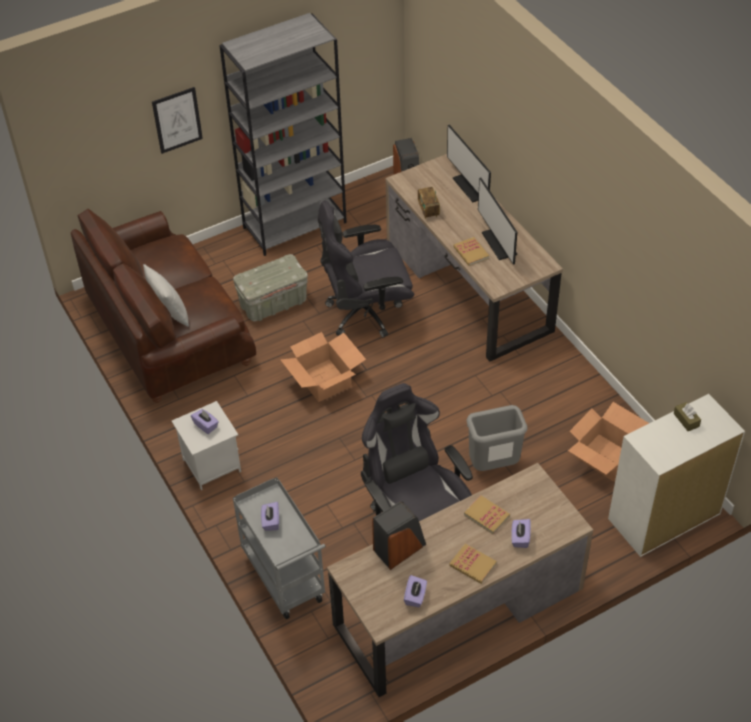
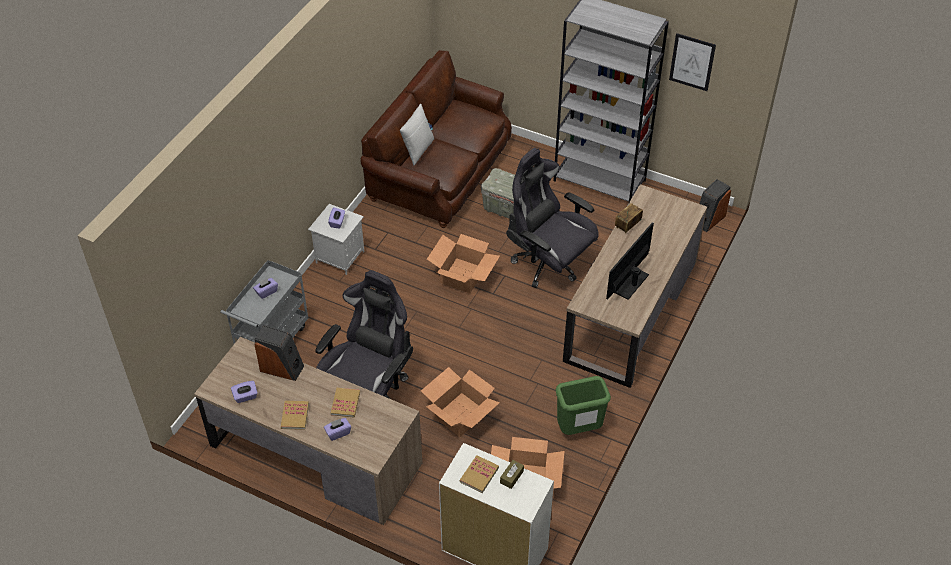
camera: 55 degrees right, 0 degrees up
picture [152,87,203,154] -> picture moved to [669,33,716,91]
monitor [447,125,491,202] -> none
book [453,237,489,266] -> book moved to [460,455,499,493]
grey trash can [466,405,528,471] -> cardboard box [421,367,500,437]
none -> green trash can [556,376,611,435]

